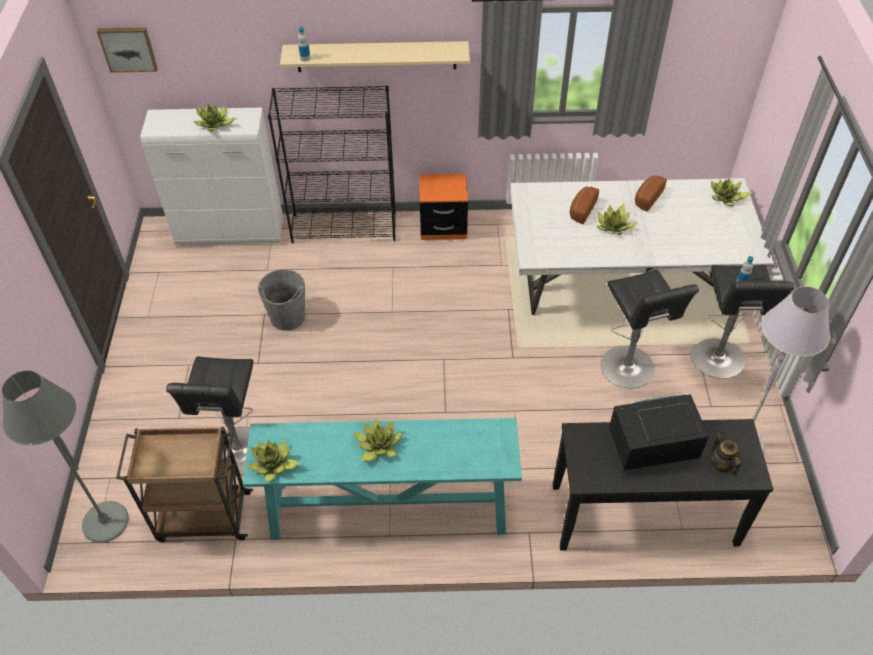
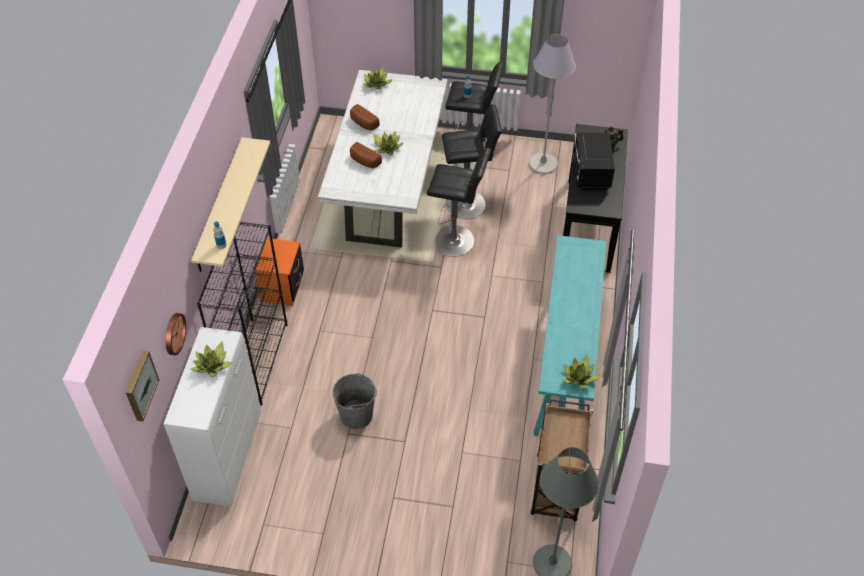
camera: 80 degrees left, 0 degrees up
black stool [166,356,254,475] -> black stool moved to [427,148,491,257]
potted plant [352,419,403,462] -> none
none -> wall clock [166,313,186,356]

